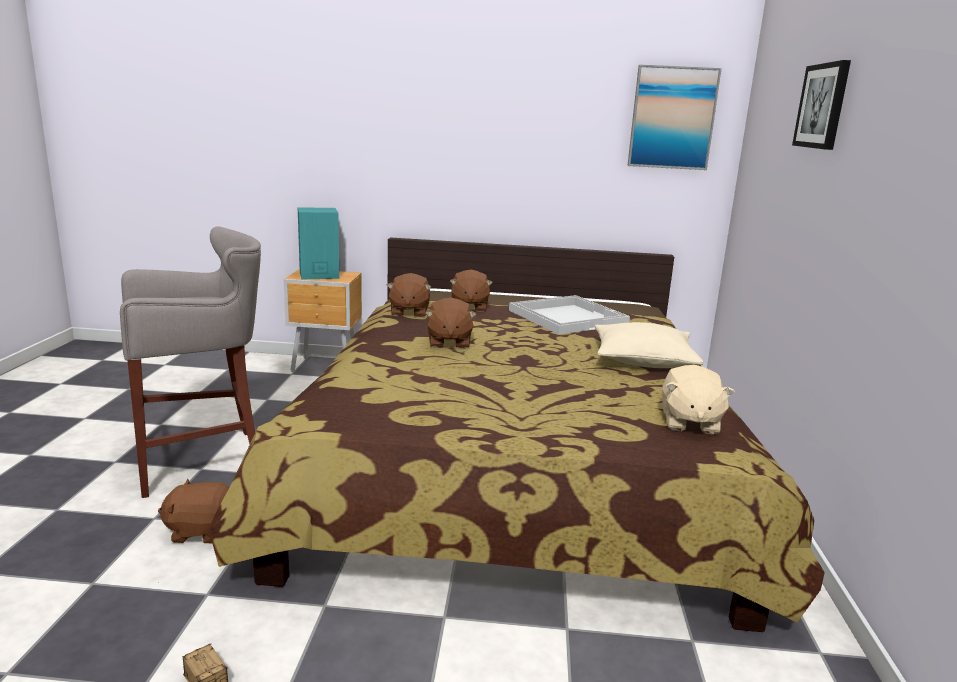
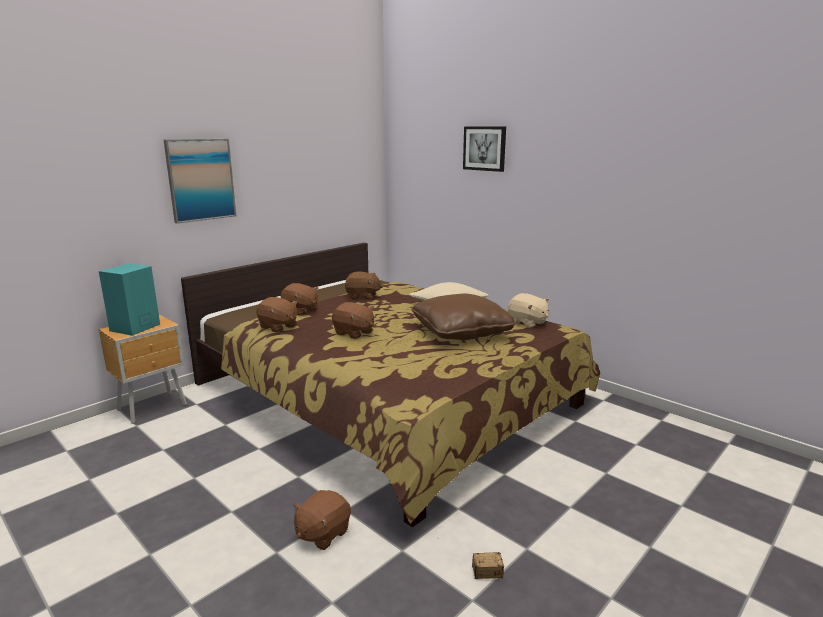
camera: 50 degrees left, 0 degrees up
grey stool [120,226,261,498] -> none
white tray [509,295,630,334] -> brown plush toy [345,272,383,300]
picture [628,65,722,170] -> picture moved to [164,139,236,224]
none -> brown pillow [411,293,516,340]

